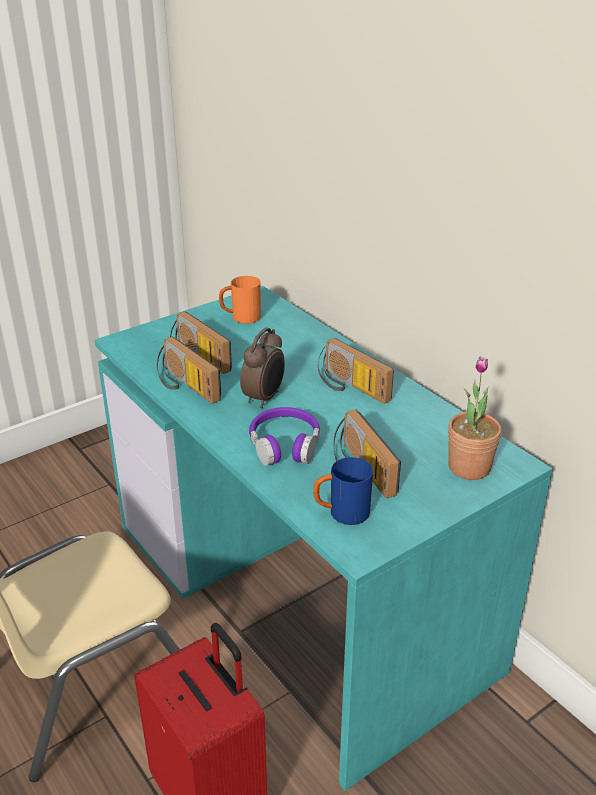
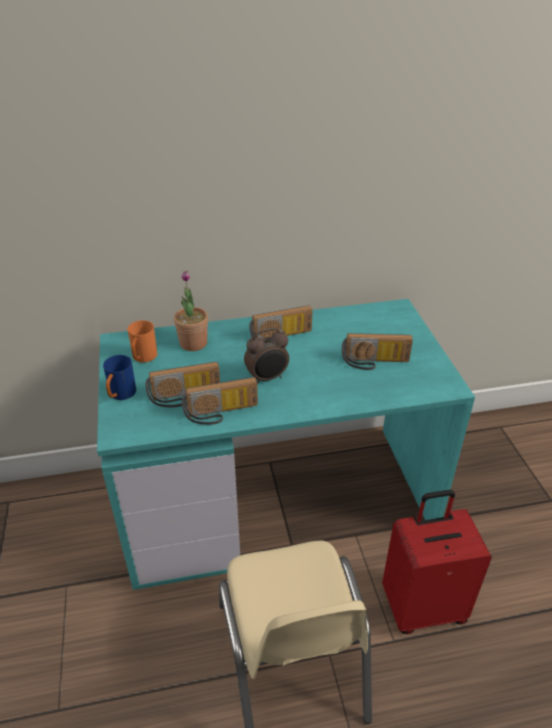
camera: 65 degrees left, 5 degrees up
alarm clock [240,327,285,408] -> alarm clock turned 105 degrees clockwise [244,328,289,384]
purple headphones [249,407,320,466] -> none
blue mug [314,457,373,525] -> blue mug moved to [103,355,136,400]
potted plant [448,356,501,480] -> potted plant moved to [174,271,208,351]

